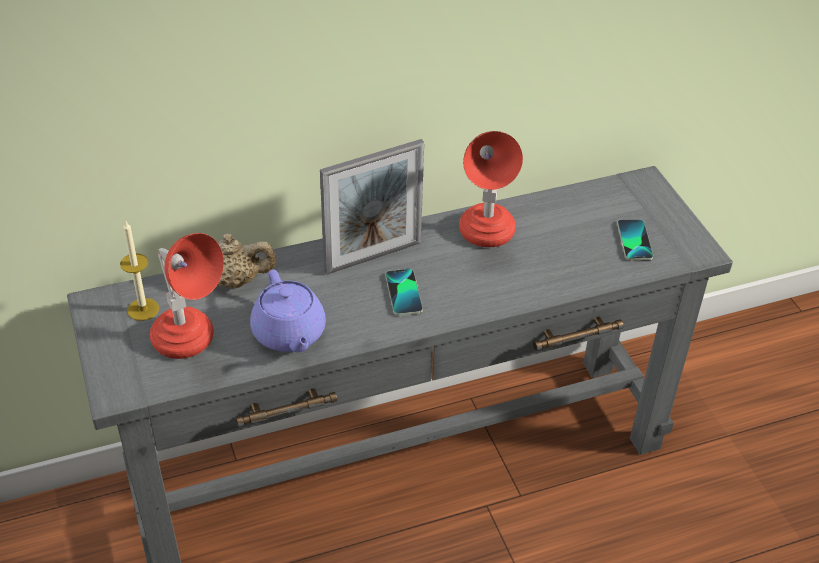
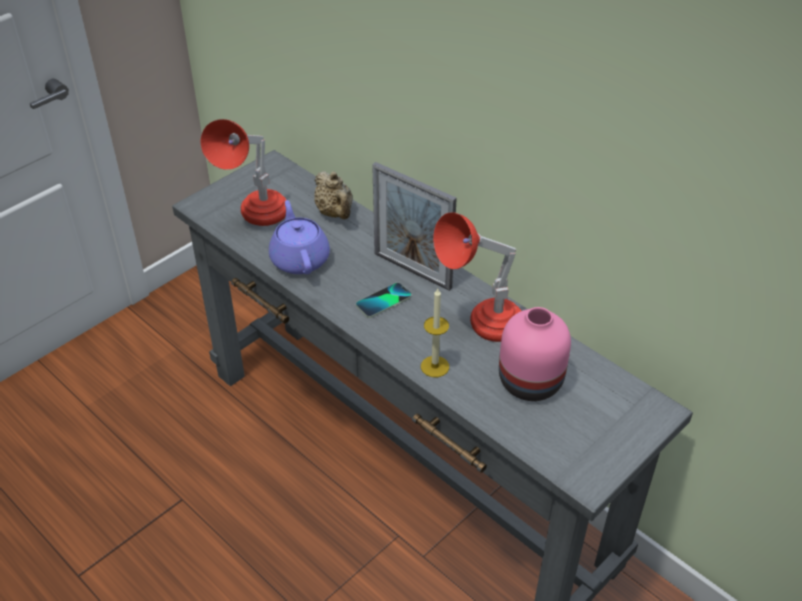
camera: 65 degrees right, 0 degrees up
candle [120,220,159,321] -> candle moved to [421,289,449,377]
purple teapot [250,269,326,352] -> purple teapot turned 120 degrees clockwise [269,200,330,274]
phone [617,219,653,261] -> none
none -> pink vase [499,307,571,401]

